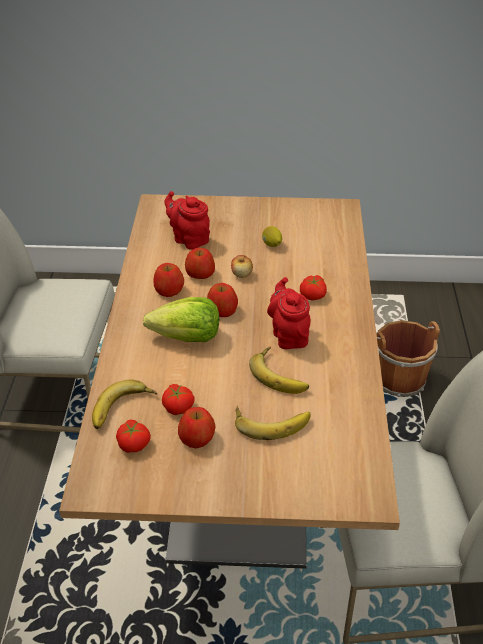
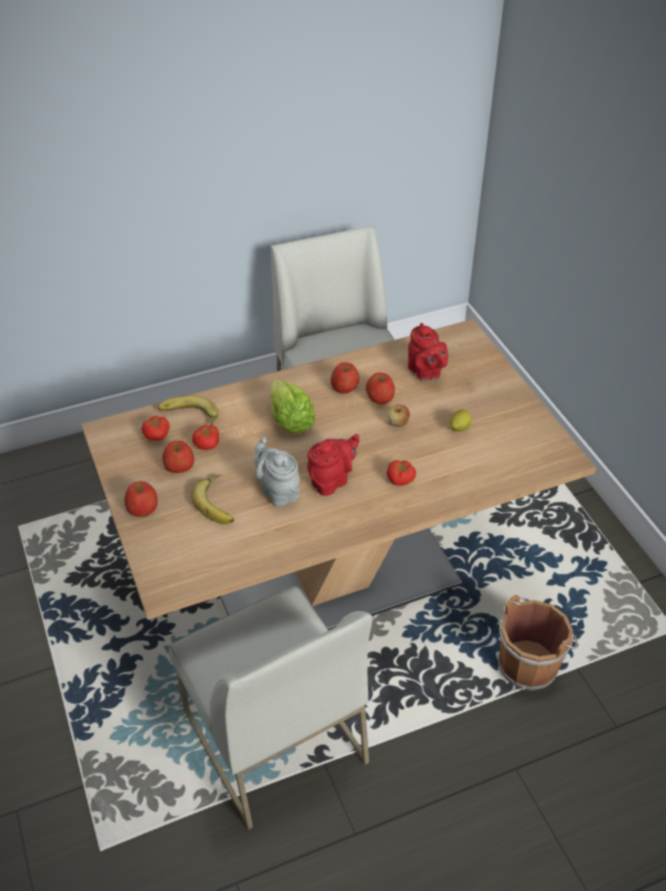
camera: 65 degrees right, 5 degrees up
red teapot [164,191,210,250] -> red teapot turned 135 degrees clockwise [408,323,448,381]
apple [207,283,238,317] -> apple moved to [124,481,158,517]
banana [249,347,309,394] -> grey teapot [255,437,300,507]

